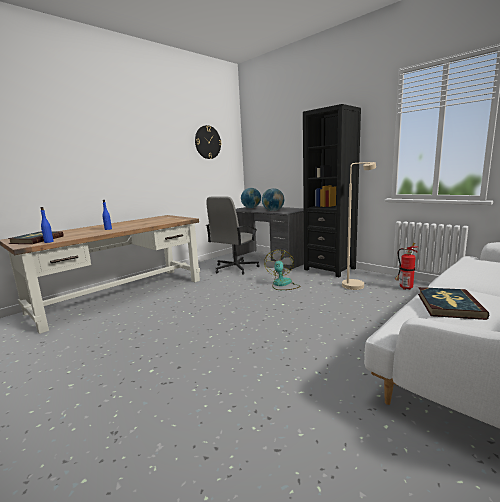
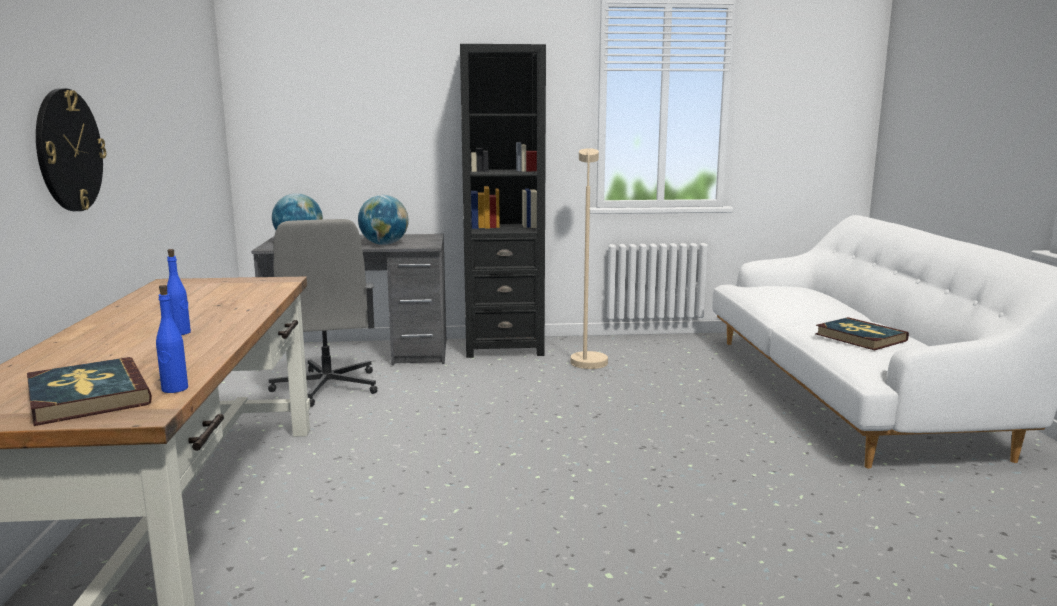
camera: 50 degrees left, 0 degrees up
wall clock [195,125,222,159] -> wall clock moved to [36,88,106,211]
fan [264,250,300,290] -> none
fire extinguisher [395,242,418,290] -> none

